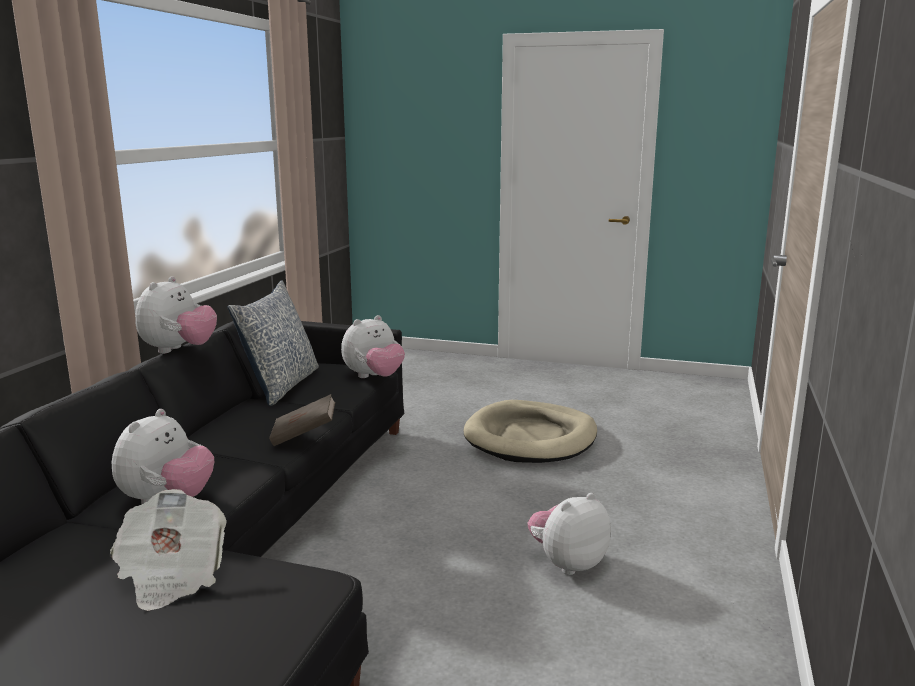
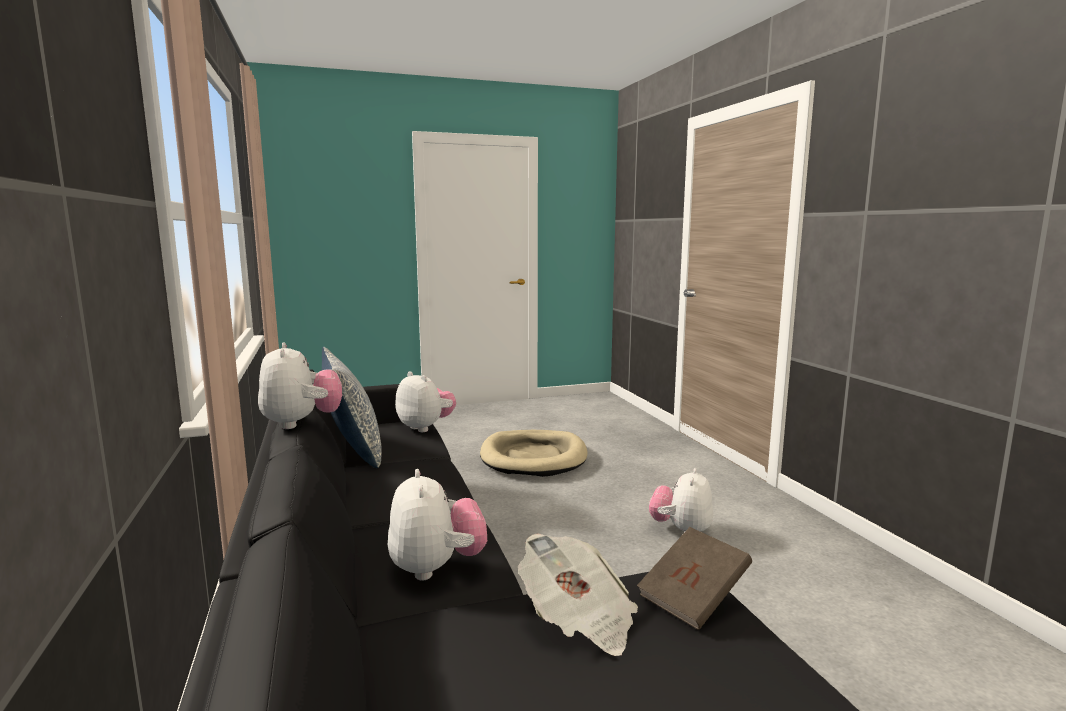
camera: 35 degrees left, 5 degrees down
brown book [269,394,335,446] -> brown book moved to [637,527,752,630]
plush toy [341,315,405,378] -> plush toy turned 60 degrees counterclockwise [395,371,456,432]

